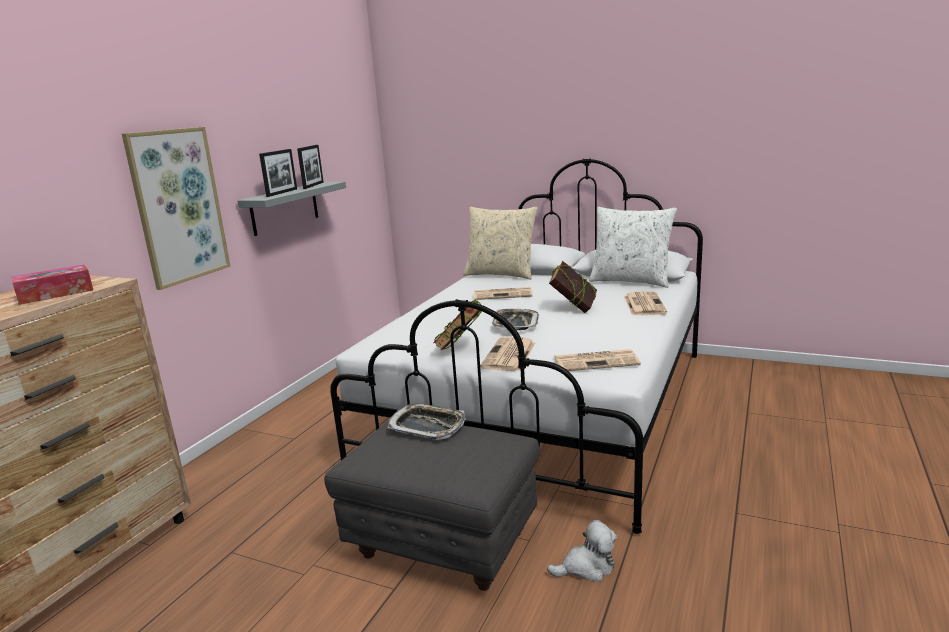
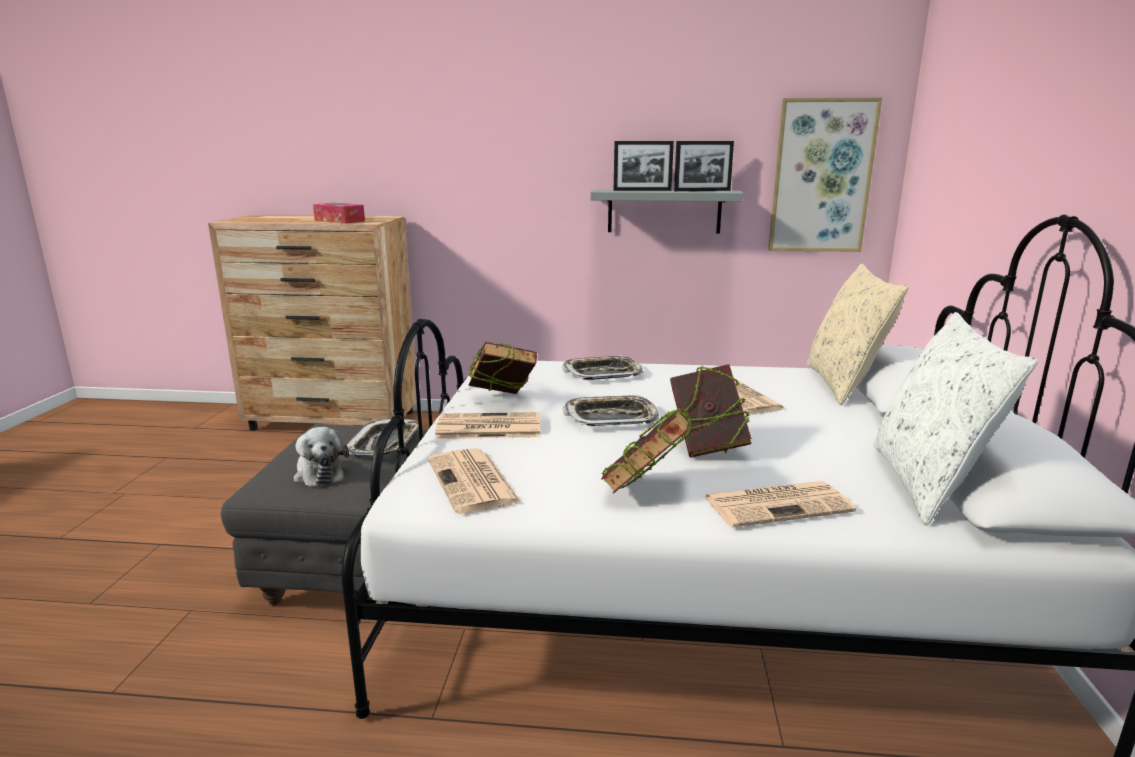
camera: 70 degrees right, 0 degrees up
picture [122,127,230,290] -> picture moved to [768,97,882,252]
plush toy [547,520,617,582] -> plush toy moved to [293,427,349,487]
none -> tray [562,355,643,380]
none -> book [601,408,692,493]

